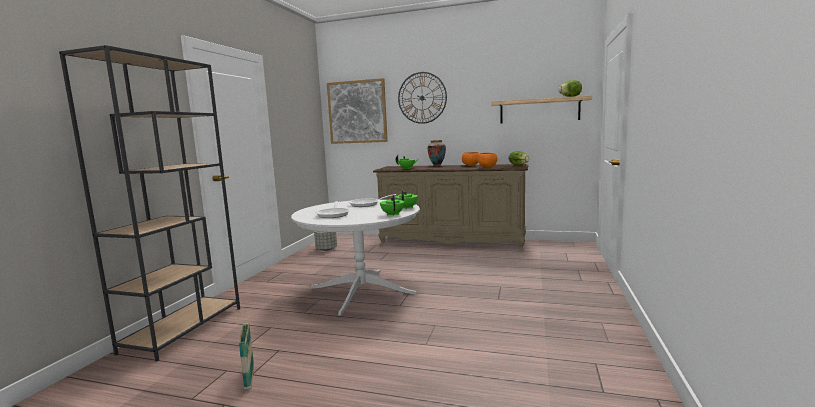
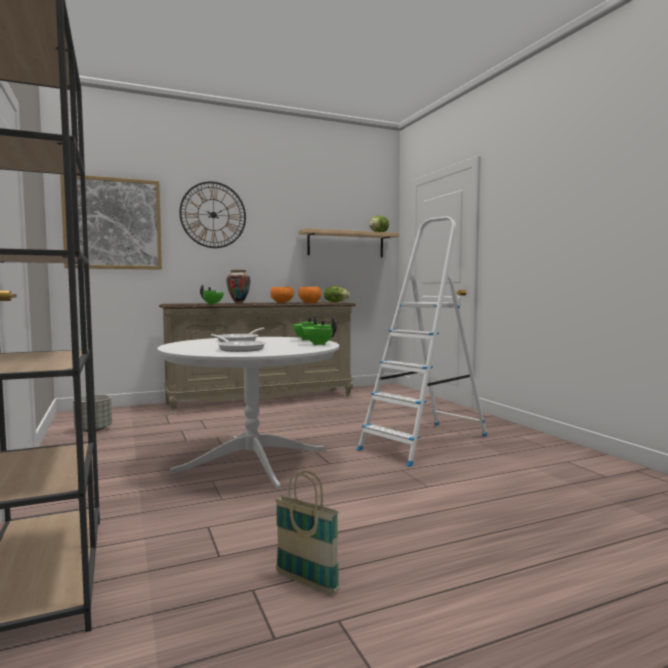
camera: 40 degrees left, 5 degrees down
none -> white step ladder [357,216,488,467]

